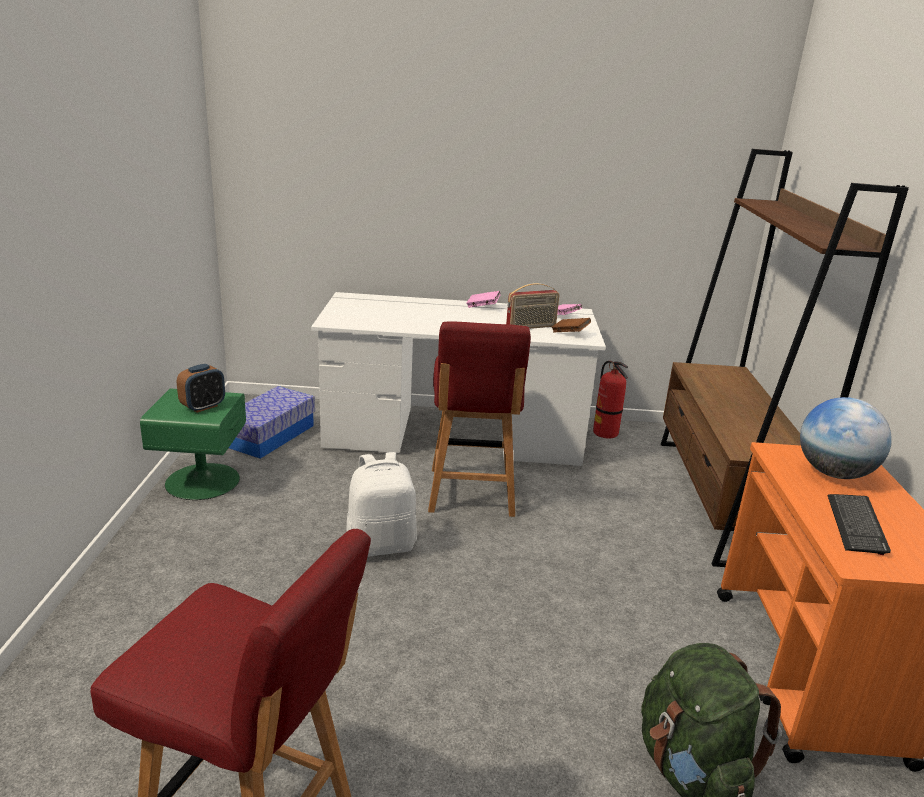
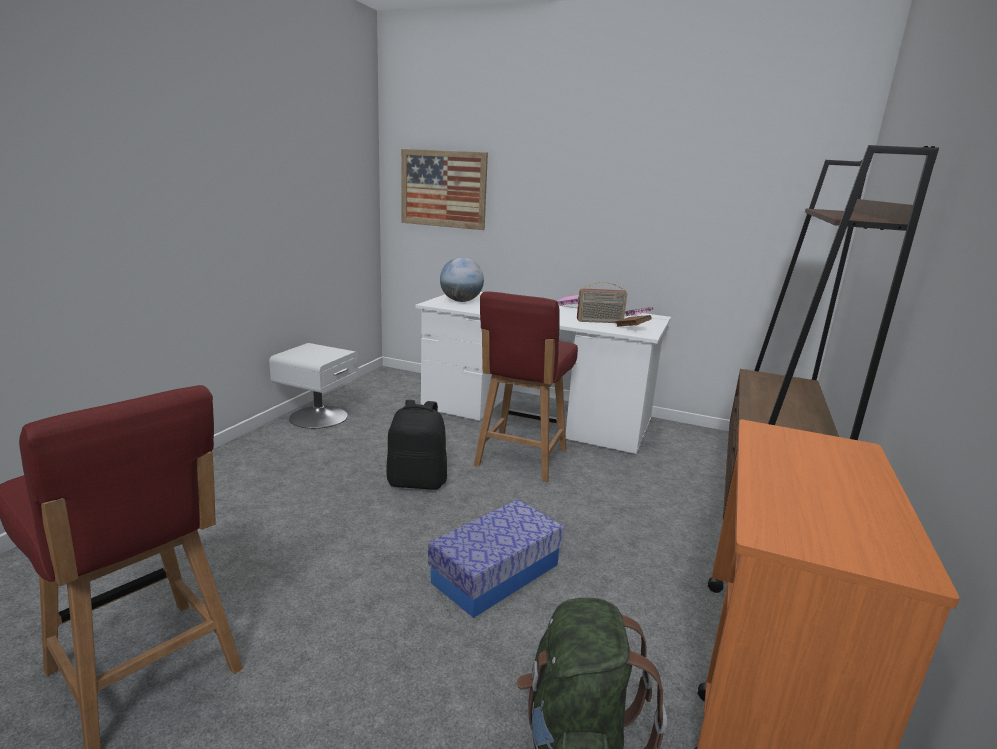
camera: 20 degrees right, 5 degrees down
green nightstand [140,389,246,500] -> white nightstand [269,343,359,429]
alarm clock [177,364,225,413] -> none
storage box [229,386,315,459] -> storage box moved to [428,499,564,618]
white backpack [346,452,417,557] -> black backpack [386,400,447,490]
fire extinguisher [593,361,628,439] -> none
globe [800,397,892,479] -> globe moved to [440,257,484,302]
keyboard [828,494,891,555] -> none
none -> picture [401,149,488,230]

